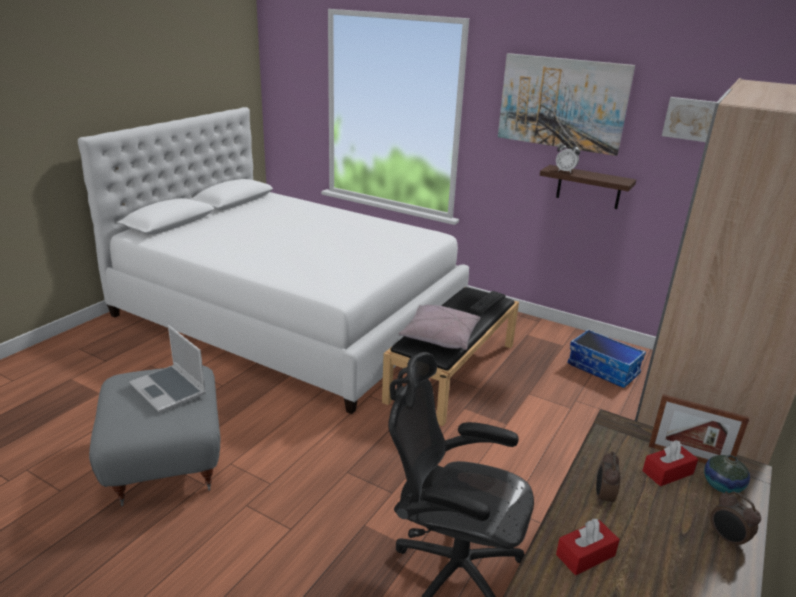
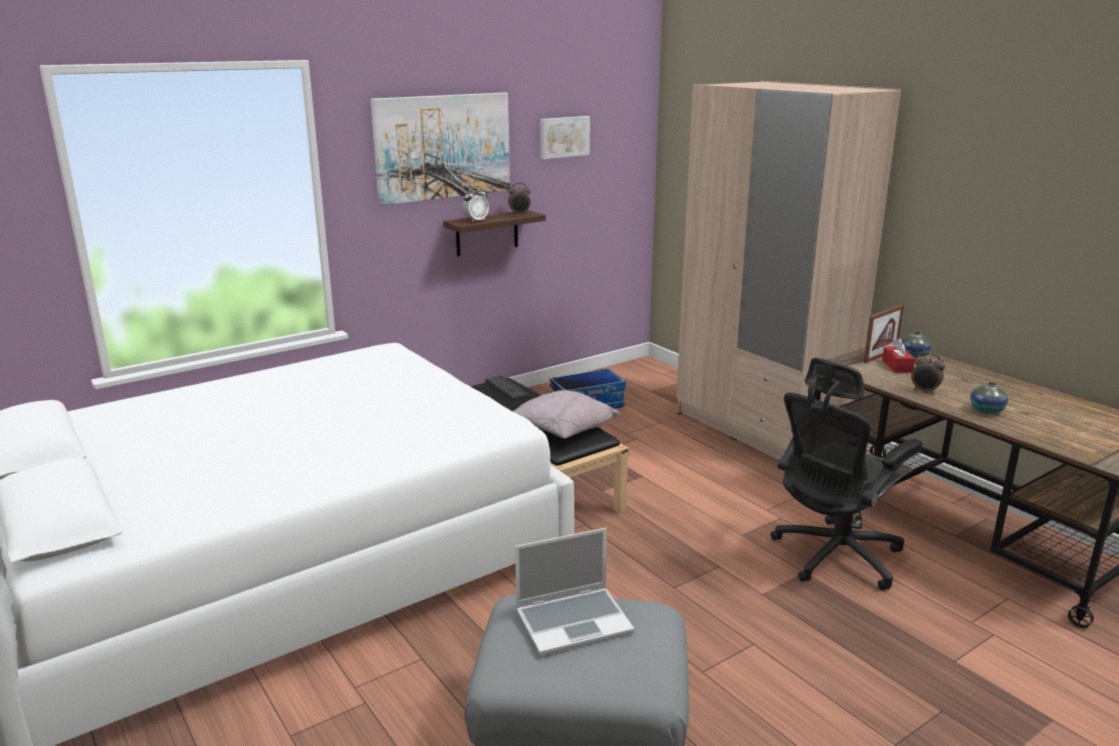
camera: 65 degrees left, 5 degrees down
red tissue box [556,518,620,575] -> vase [970,382,1008,414]
alarm clock [710,491,761,549] -> alarm clock moved to [508,183,530,214]

